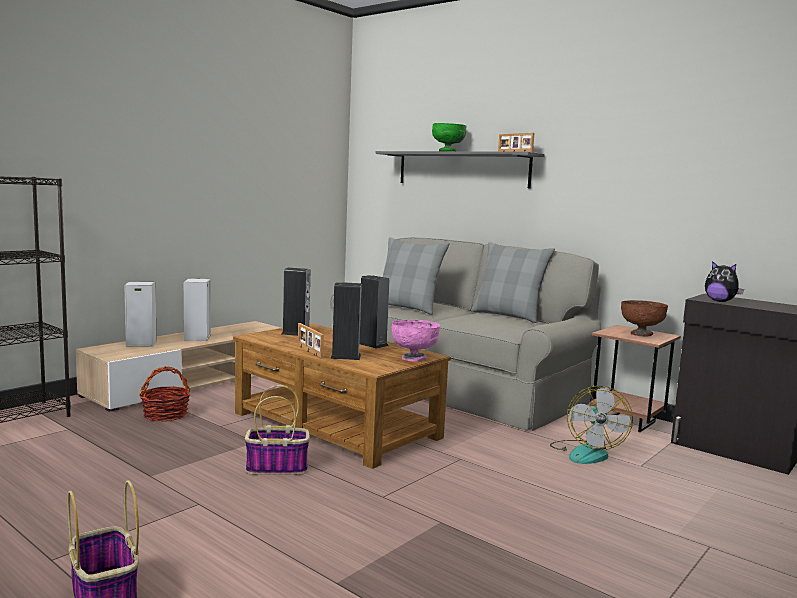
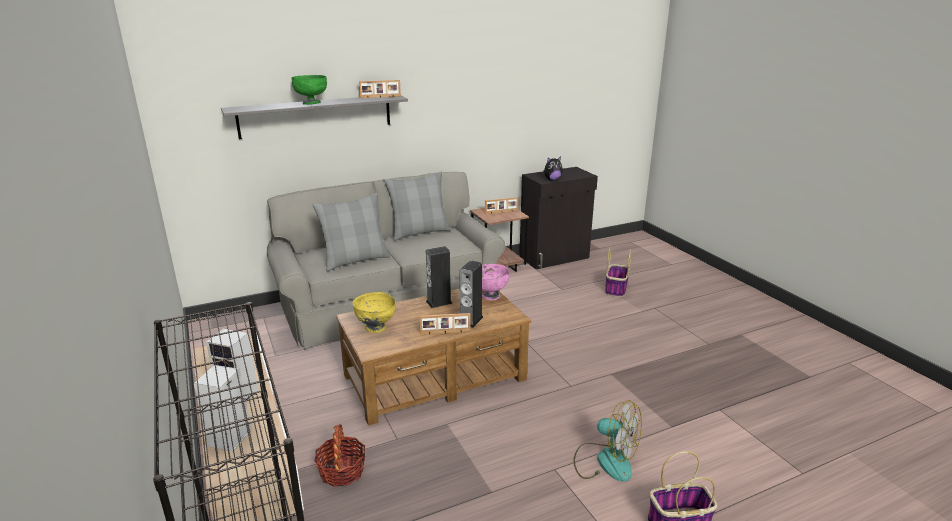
camera: 65 degrees left, 15 degrees up
basket [245,385,310,475] -> basket moved to [605,246,632,297]
speaker [281,268,310,336] -> yellow bowl [353,292,396,333]
fan [550,386,633,464] -> fan moved to [573,400,642,482]
brown bowl [621,300,668,337] -> picture frame [485,197,519,214]

